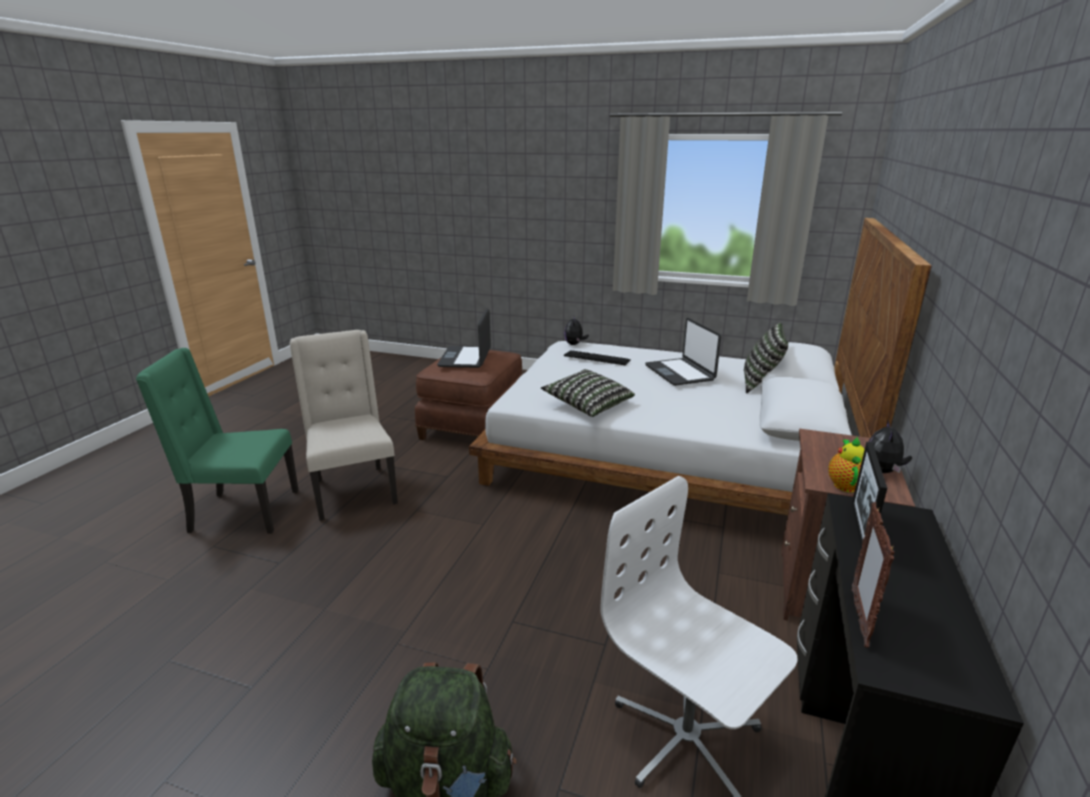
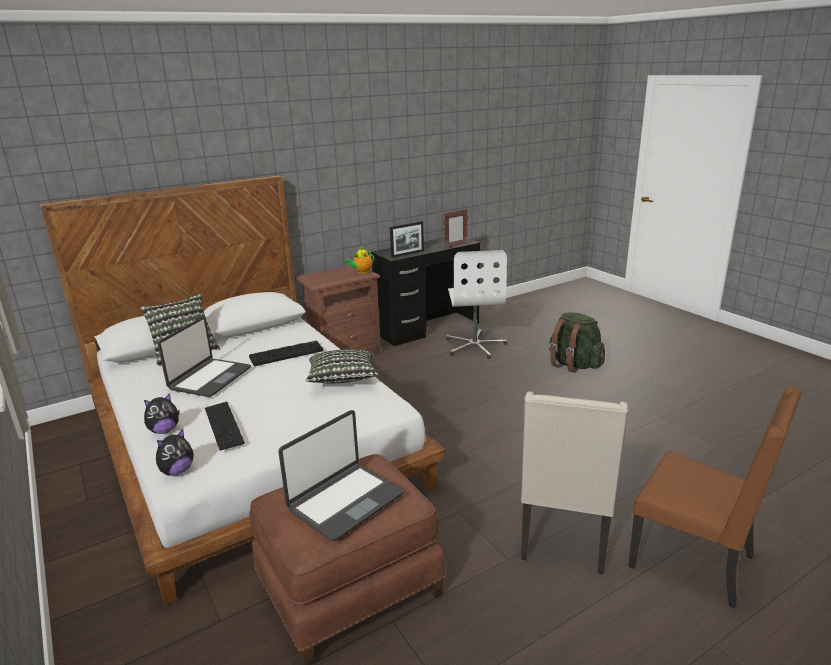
camera: 140 degrees left, 0 degrees up
green chair [136,348,298,534] -> brown chair [628,386,802,608]
plush toy [869,419,912,473] -> plush toy moved to [144,393,179,434]
none -> keyboard [249,340,323,366]

